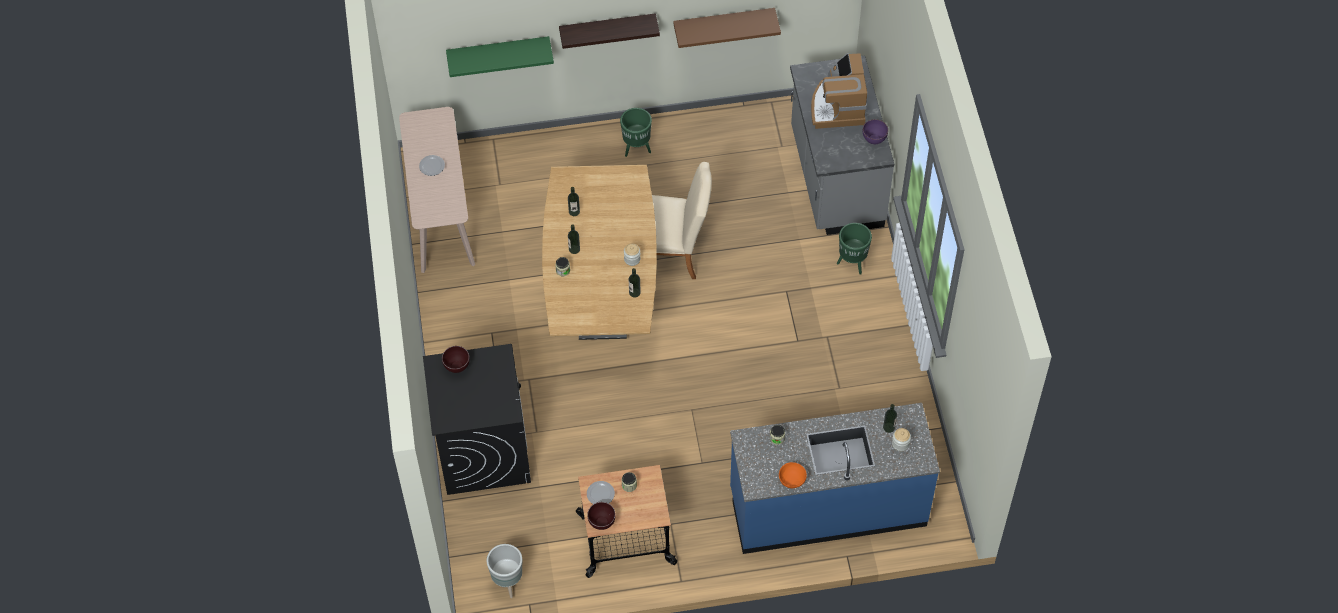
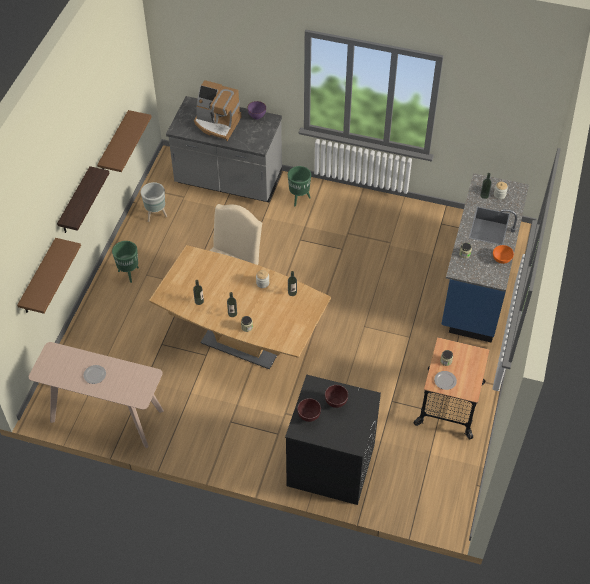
camera: 65 degrees left, 5 degrees down
green shelf [446,36,554,77] -> brown shelf [17,238,81,314]
grey planter [487,544,522,598] -> grey planter moved to [141,182,167,222]
brown bowl [587,502,616,530] -> brown bowl moved to [325,385,348,408]

